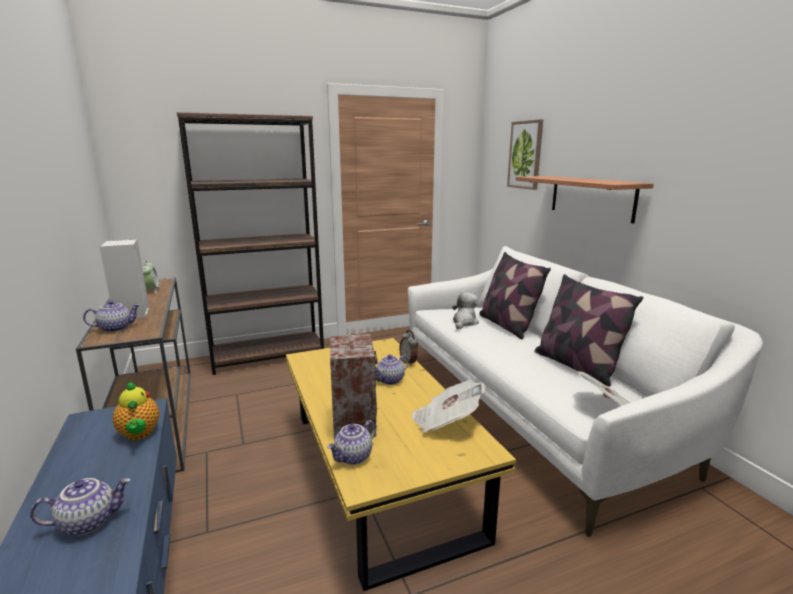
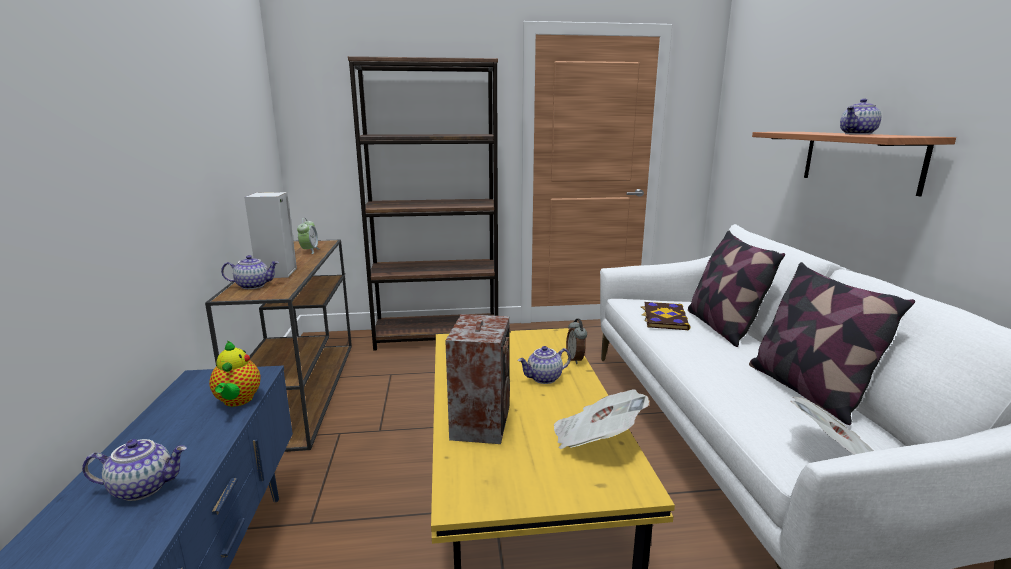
camera: 15 degrees right, 0 degrees up
teapot [327,420,376,465] -> teapot moved to [840,99,881,135]
plush toy [452,293,479,329] -> book [641,302,690,330]
picture [507,119,543,190] -> none

